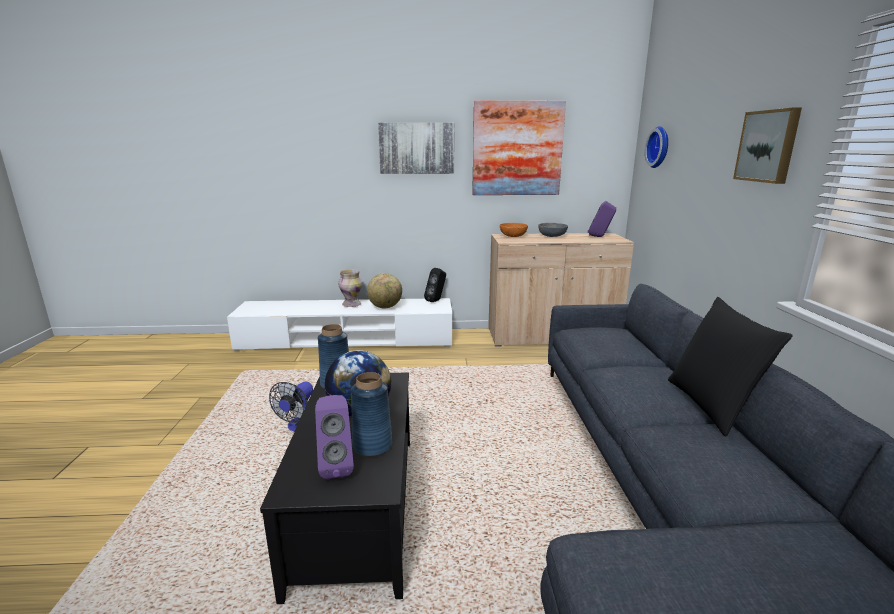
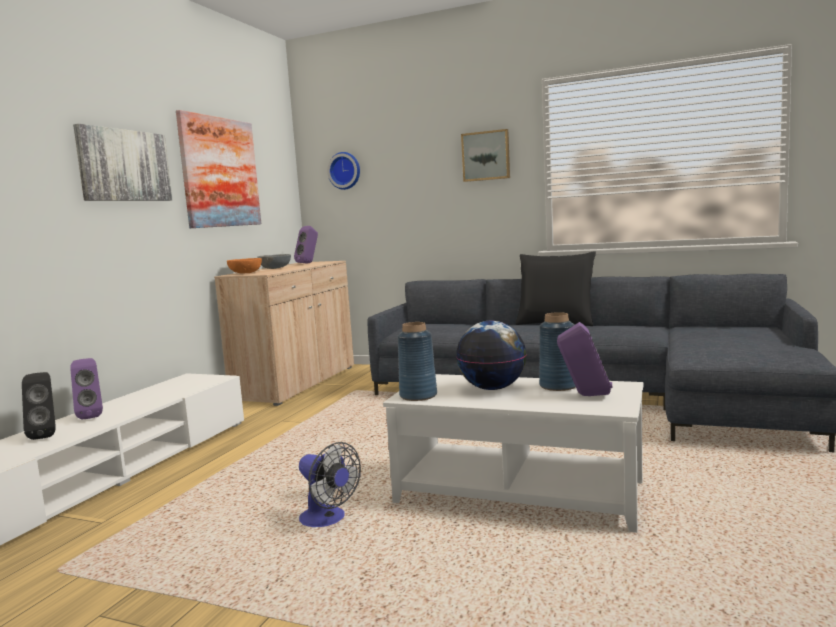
camera: 65 degrees left, 10 degrees down
black coffee table [260,372,410,604] -> white coffee table [383,374,643,533]
vase [338,269,362,307] -> purple speaker [70,358,103,420]
globe [367,273,402,309] -> none
black speaker [424,268,446,302] -> black speaker moved to [22,372,56,440]

